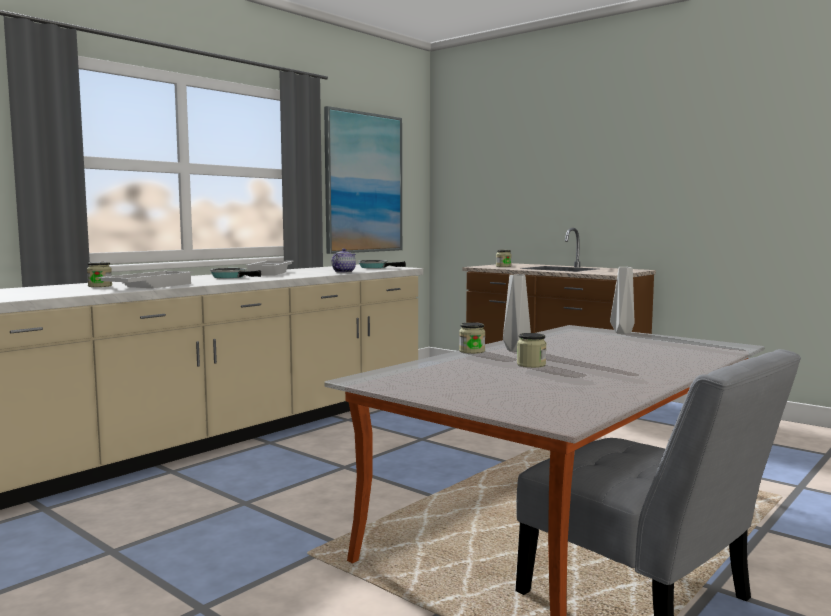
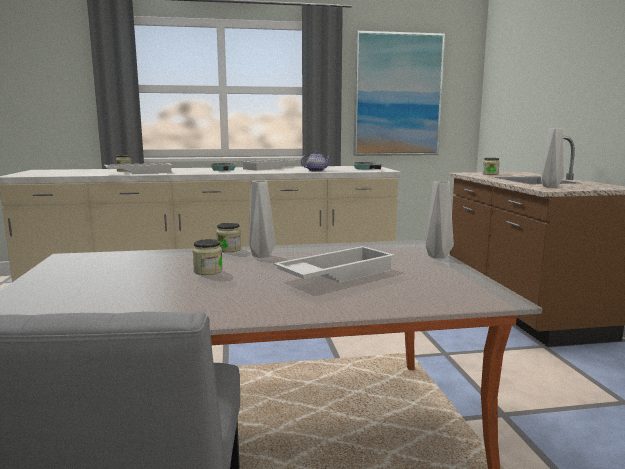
camera: 40 degrees right, 5 degrees up
none -> white tray [274,246,395,282]
none -> grey vase [541,128,564,188]

